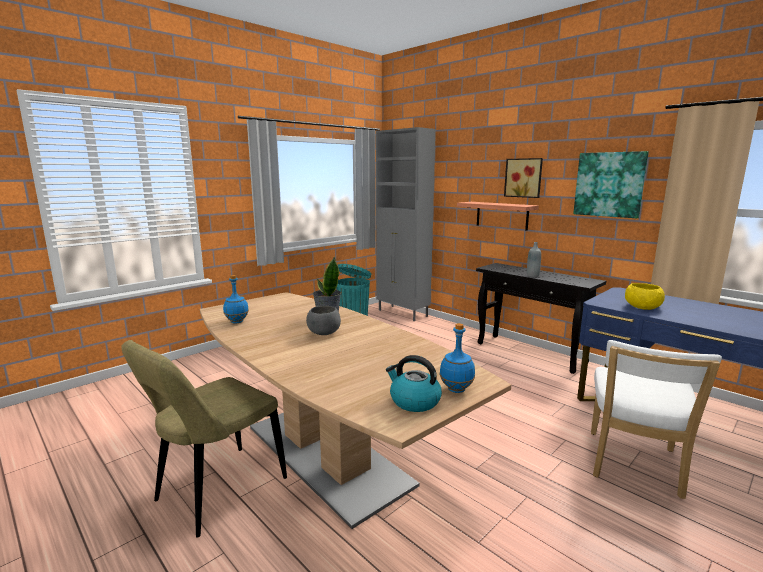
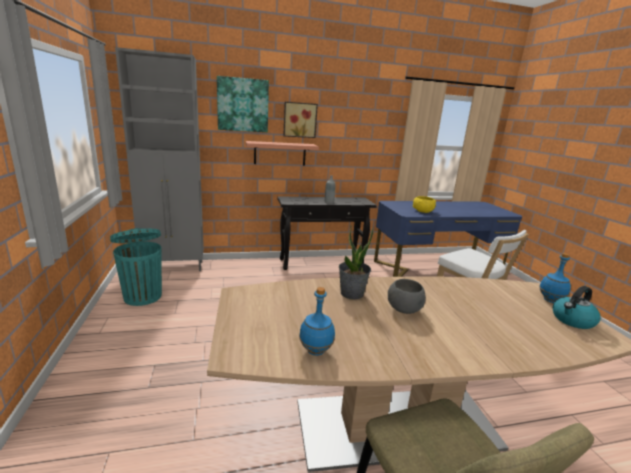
camera: 60 degrees left, 5 degrees up
picture [573,151,649,218] -> picture moved to [217,76,269,132]

